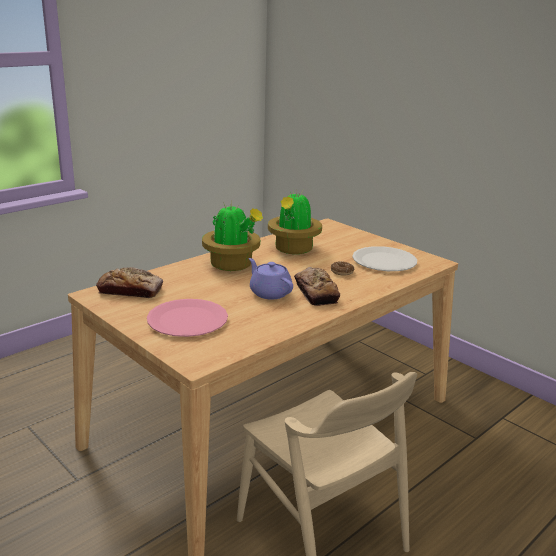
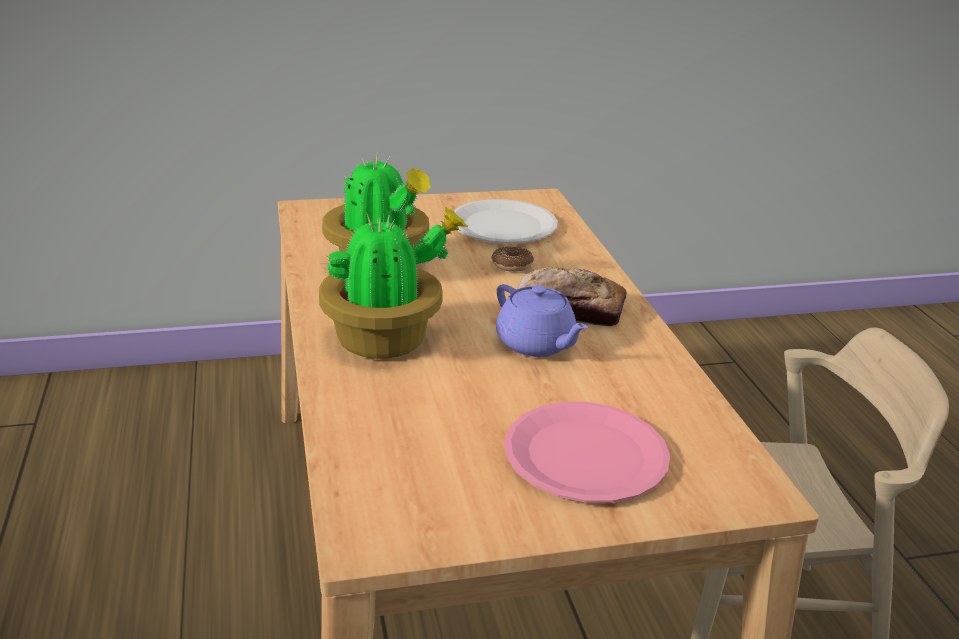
camera: 60 degrees left, 5 degrees up
bread [96,267,163,298] -> none
purple teapot [249,258,293,300] -> purple teapot turned 120 degrees counterclockwise [496,284,588,357]

